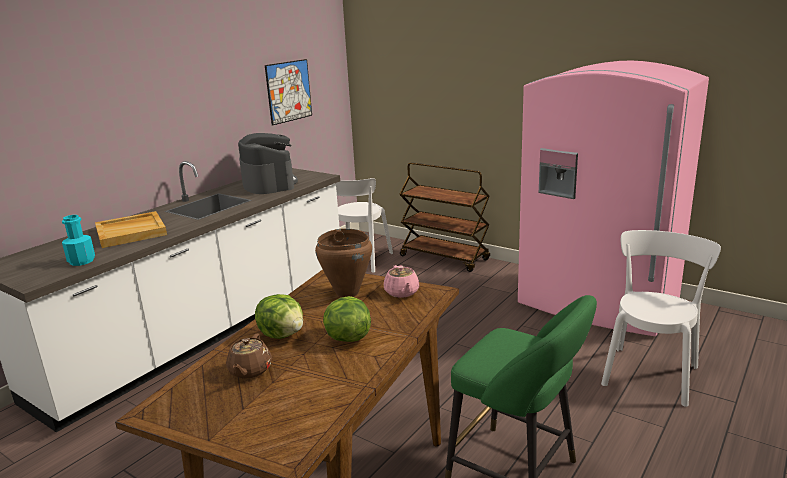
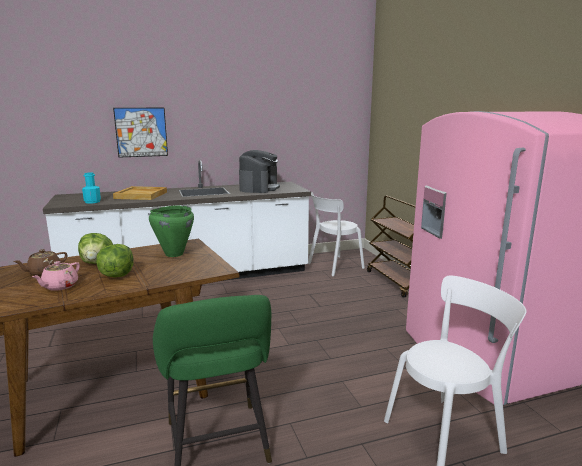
camera: 35 degrees right, 5 degrees down
picture [265,59,312,125] -> picture moved to [113,108,168,158]
brown cooking pot [315,228,372,298] -> green cooking pot [149,205,194,257]
pink teapot [384,265,420,298] -> pink teapot moved to [32,261,80,291]

